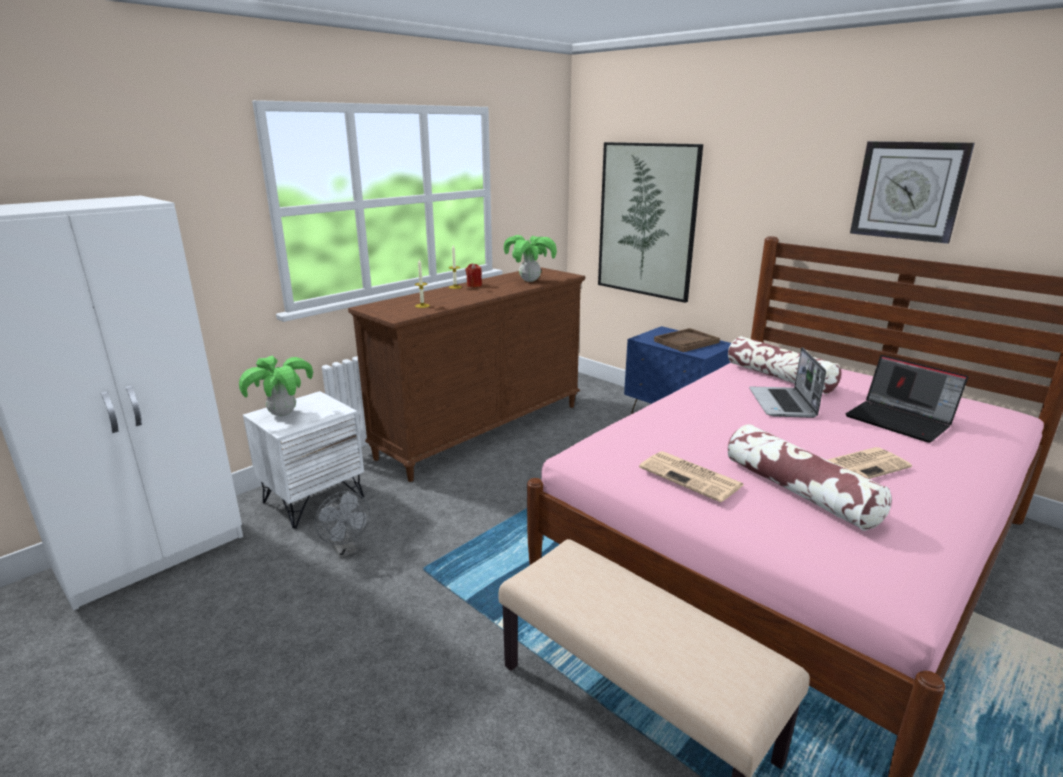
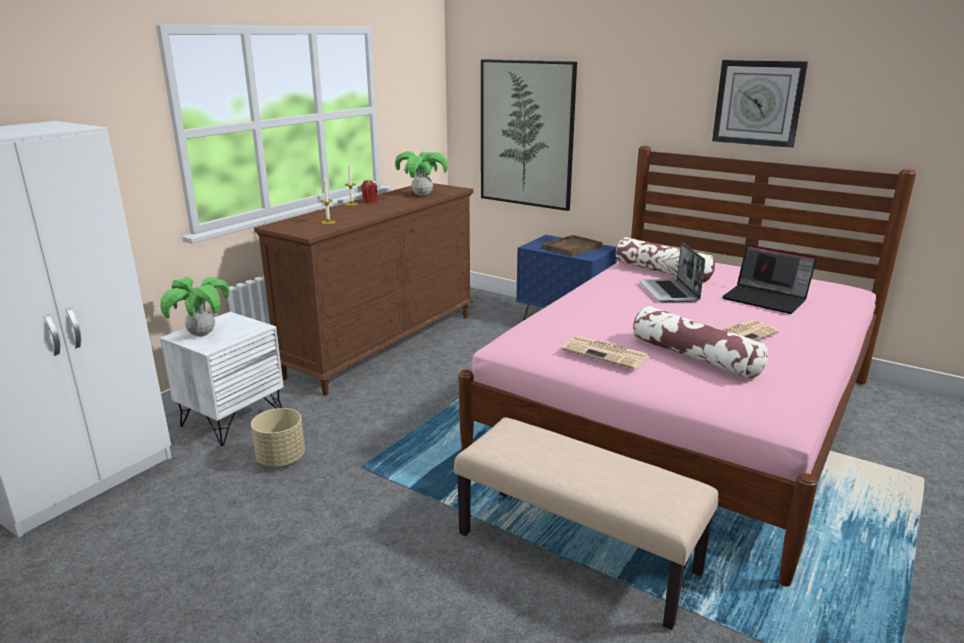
camera: 10 degrees left, 0 degrees up
grey fan [315,491,370,558] -> beige planter [251,408,305,467]

